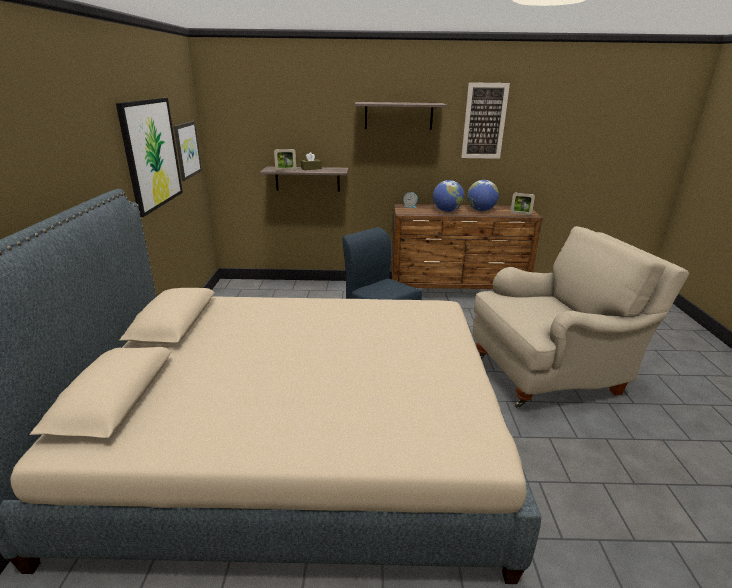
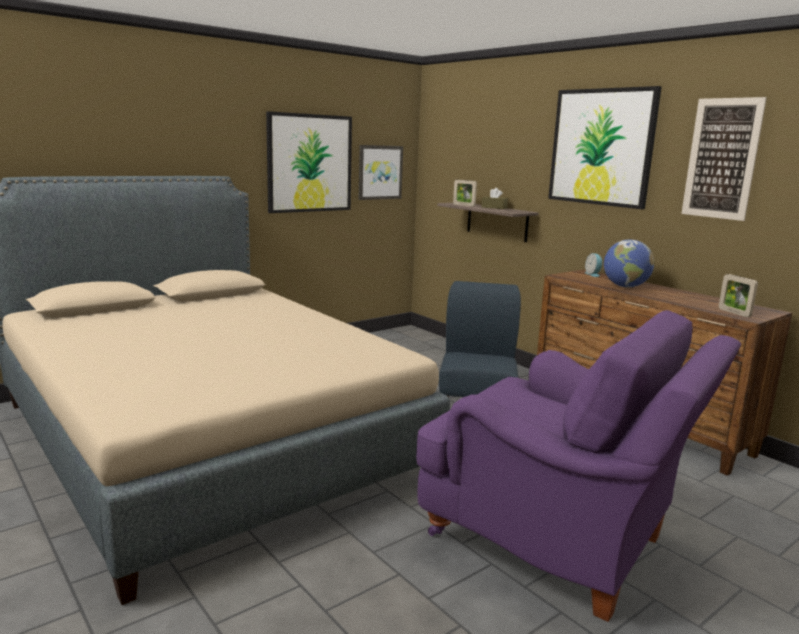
camera: 50 degrees right, 10 degrees down
shelf [355,102,447,130] -> picture [548,86,662,209]
globe [467,180,499,211] -> none
beige armchair [473,226,690,408] -> purple armchair [416,310,741,622]

